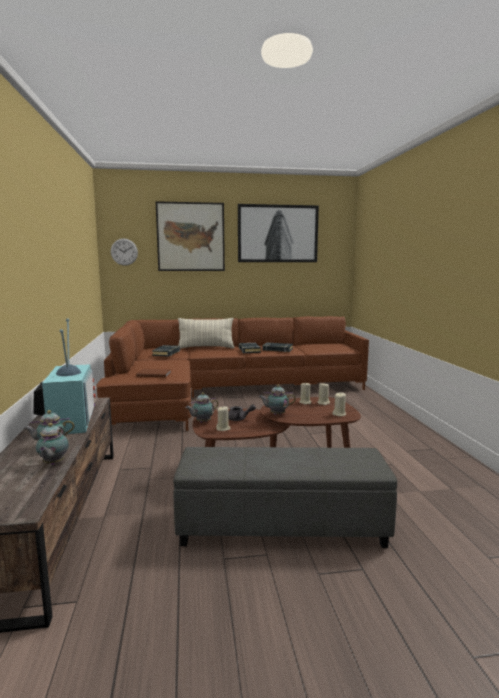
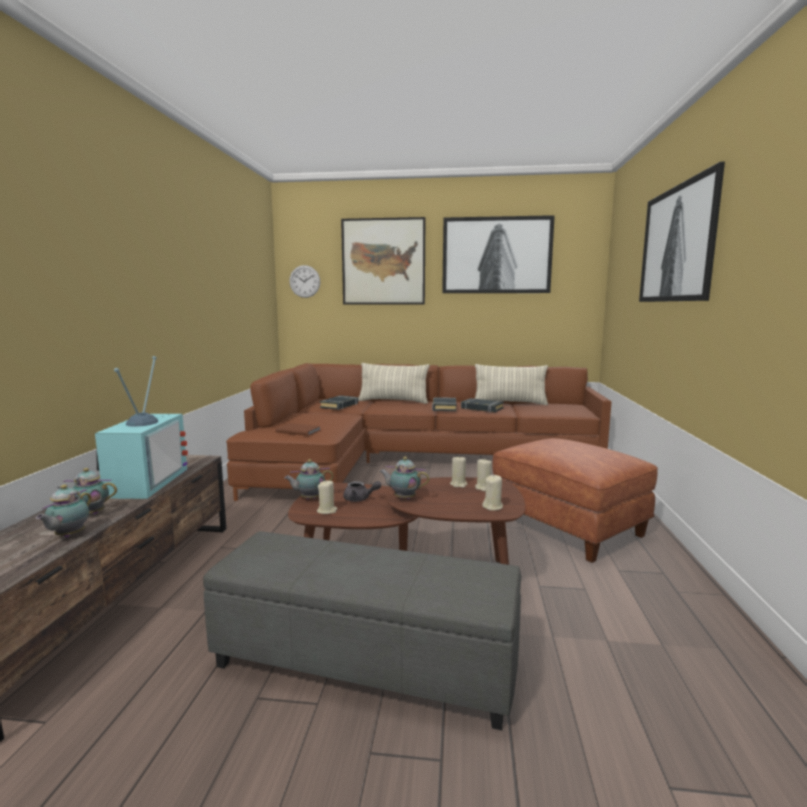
camera: 15 degrees right, 0 degrees up
none -> pillow [474,364,548,405]
none -> brown ottoman [492,438,658,563]
none -> picture [639,162,725,302]

